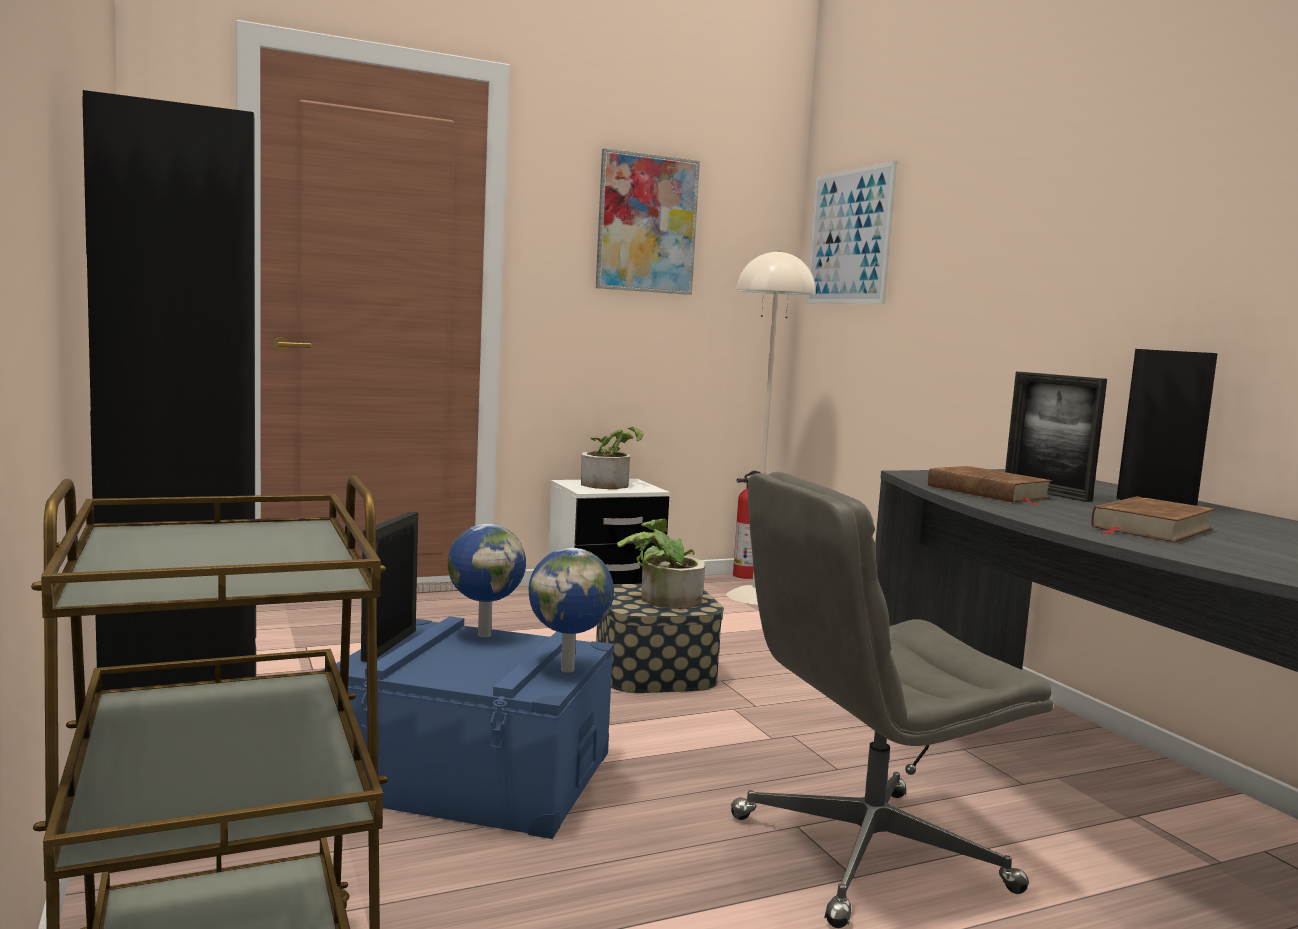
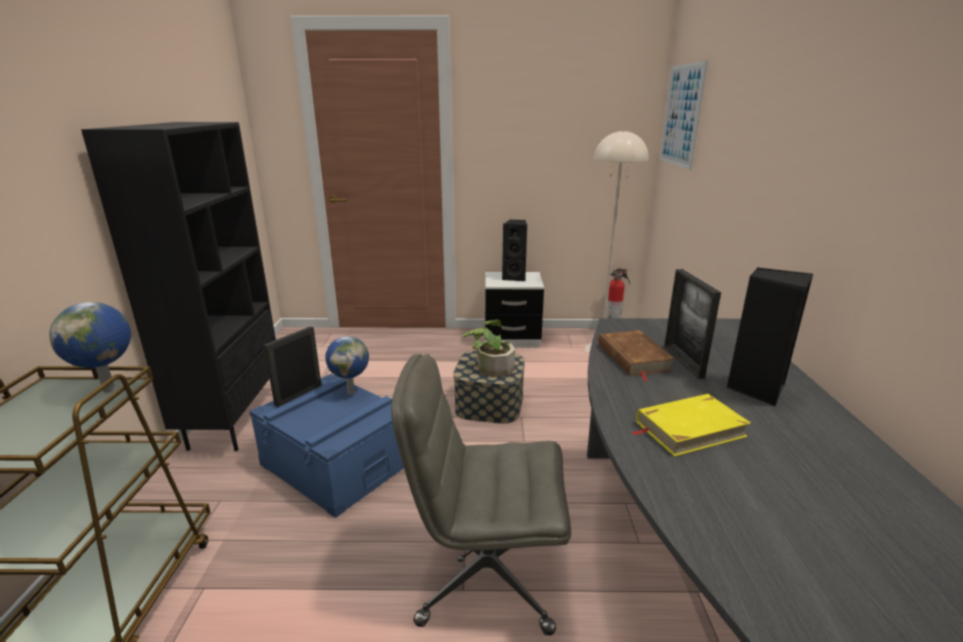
camera: 25 degrees right, 15 degrees up
globe [529,548,614,672] -> globe moved to [50,302,131,393]
potted plant [581,427,644,489] -> black speaker [502,220,527,281]
picture [596,148,700,295] -> none
brown book [1091,496,1215,543] -> yellow book [631,394,751,456]

